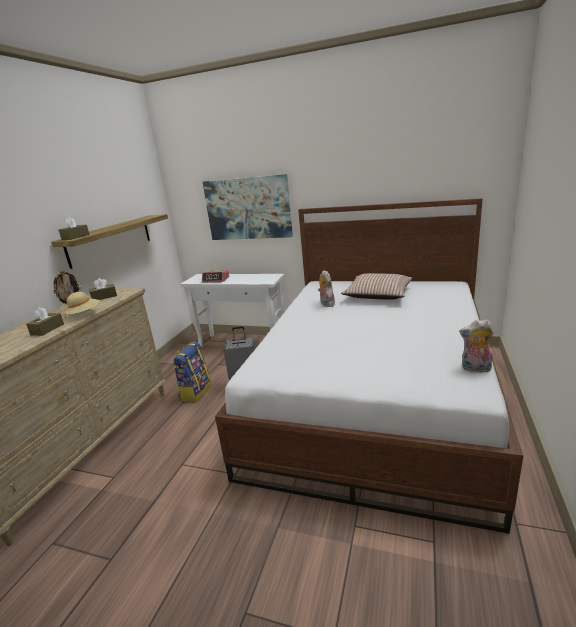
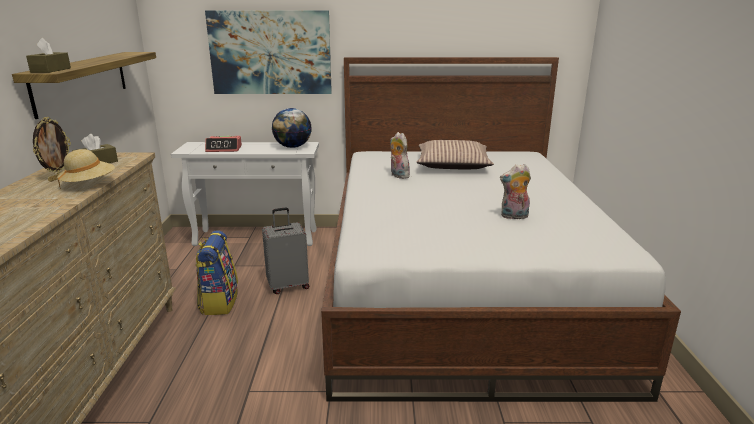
camera: 20 degrees left, 0 degrees up
brown tissue box [26,307,64,336] -> none
plush toy [459,319,494,372] -> plush toy moved to [500,164,531,219]
none -> globe [272,108,312,148]

